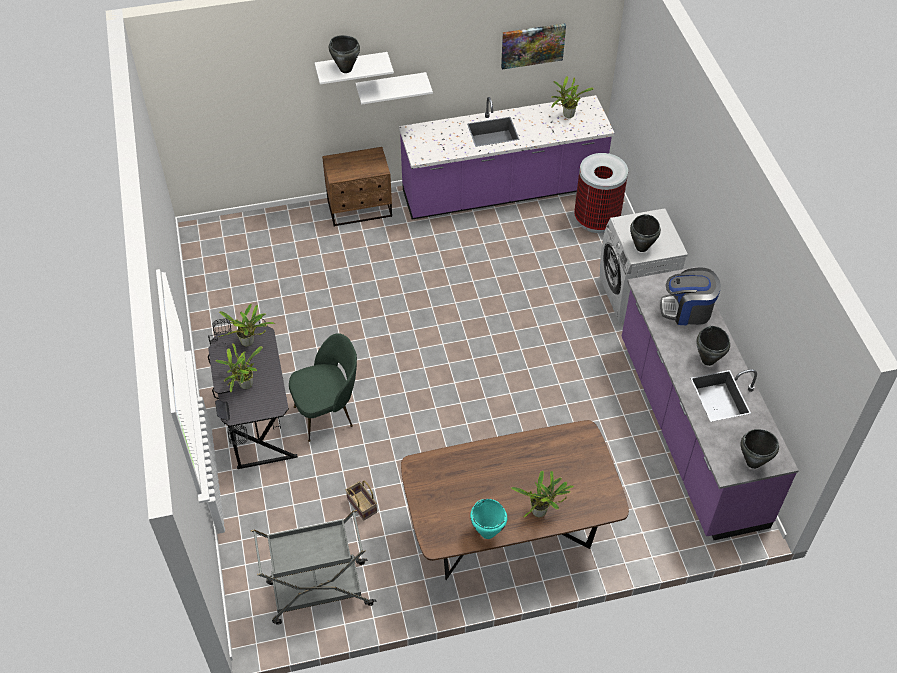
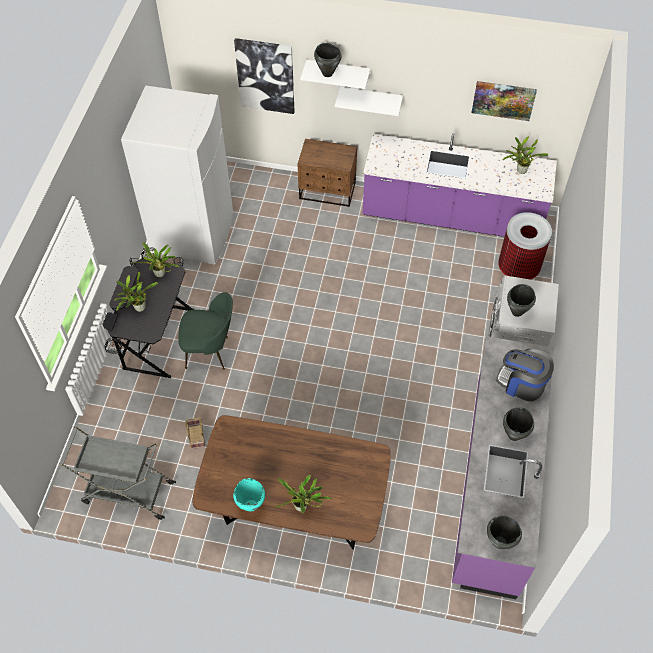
camera: 25 degrees right, 5 degrees up
none -> white fridge [121,86,233,265]
none -> picture [234,38,295,114]

